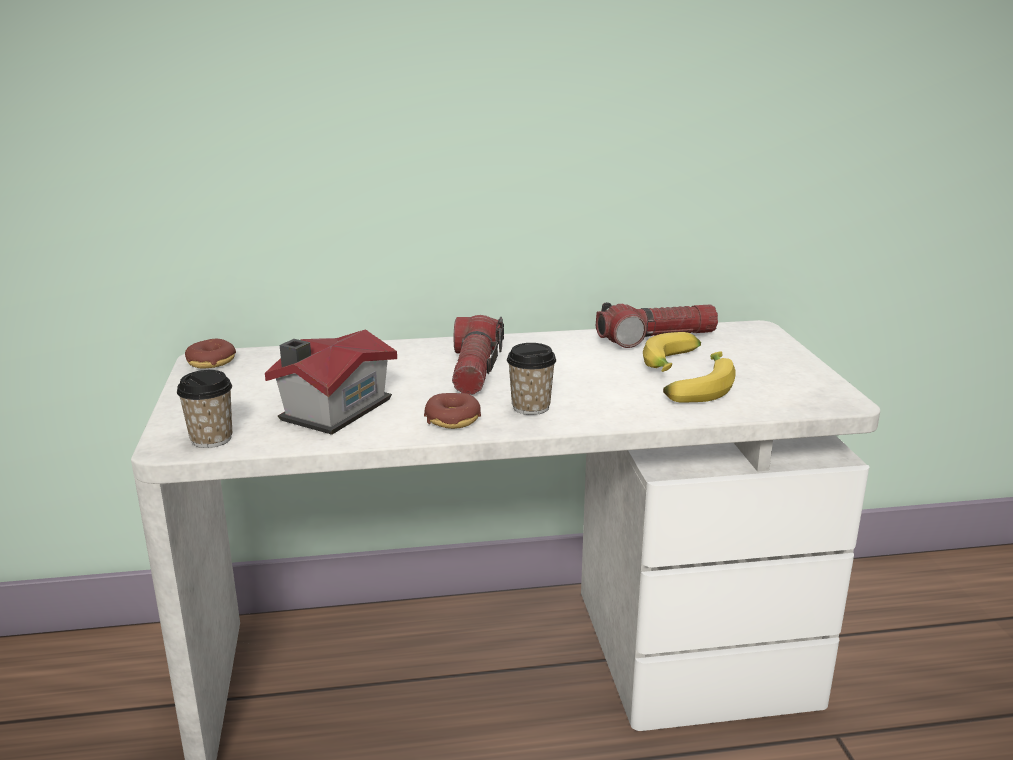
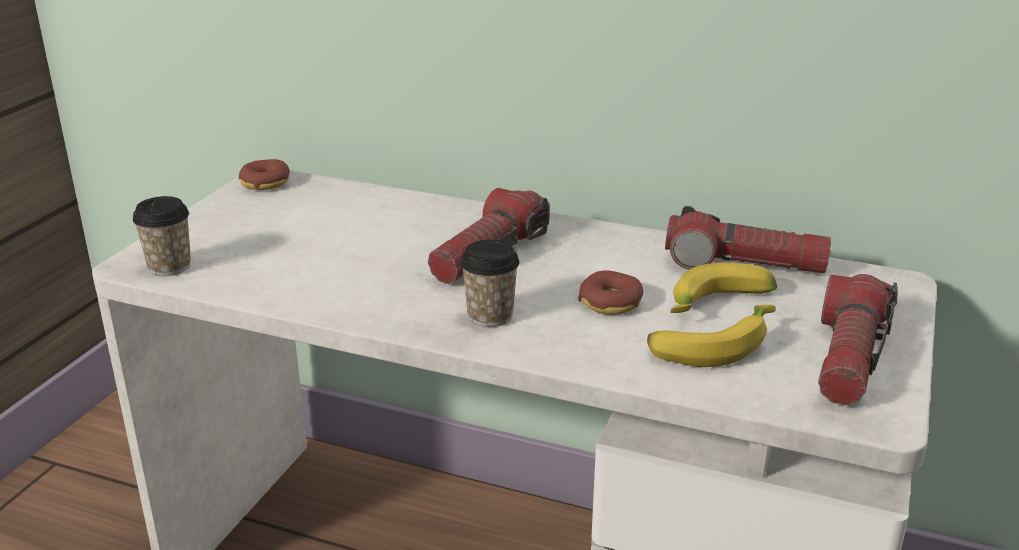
camera: 30 degrees right, 5 degrees up
toy house [265,329,397,435] -> none
donut [424,393,481,429] -> donut moved to [578,270,643,315]
none -> flashlight [818,274,898,405]

